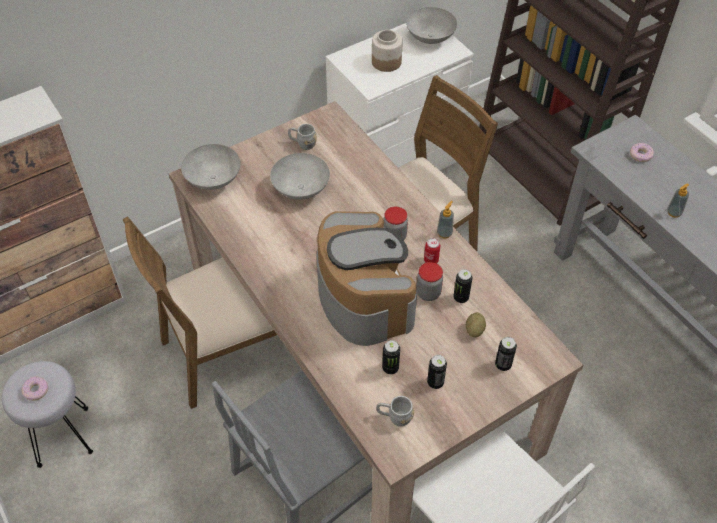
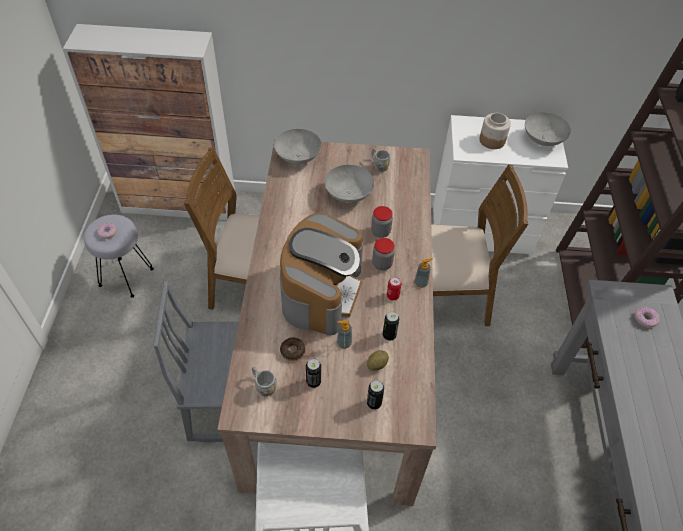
camera: 35 degrees right, 0 degrees up
can [382,340,400,374] -> donut [280,337,305,361]
jar [416,262,443,301] -> jar moved to [371,206,393,238]
soap dispenser [667,183,689,218] -> soap dispenser moved to [337,321,352,349]

